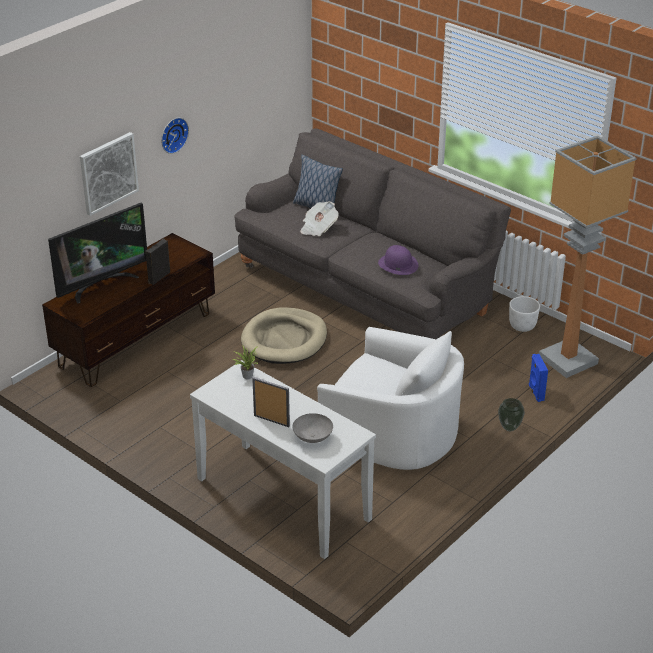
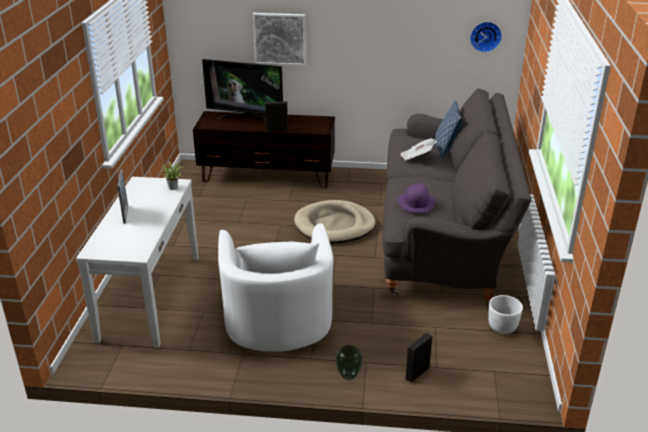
camera: 55 degrees right, 5 degrees down
wall clock [161,118,189,154] -> wall clock moved to [470,22,502,52]
grey bowl [293,413,333,443] -> none
blue speaker [529,354,548,402] -> black speaker [405,332,432,382]
floor lamp [539,136,636,378] -> none

